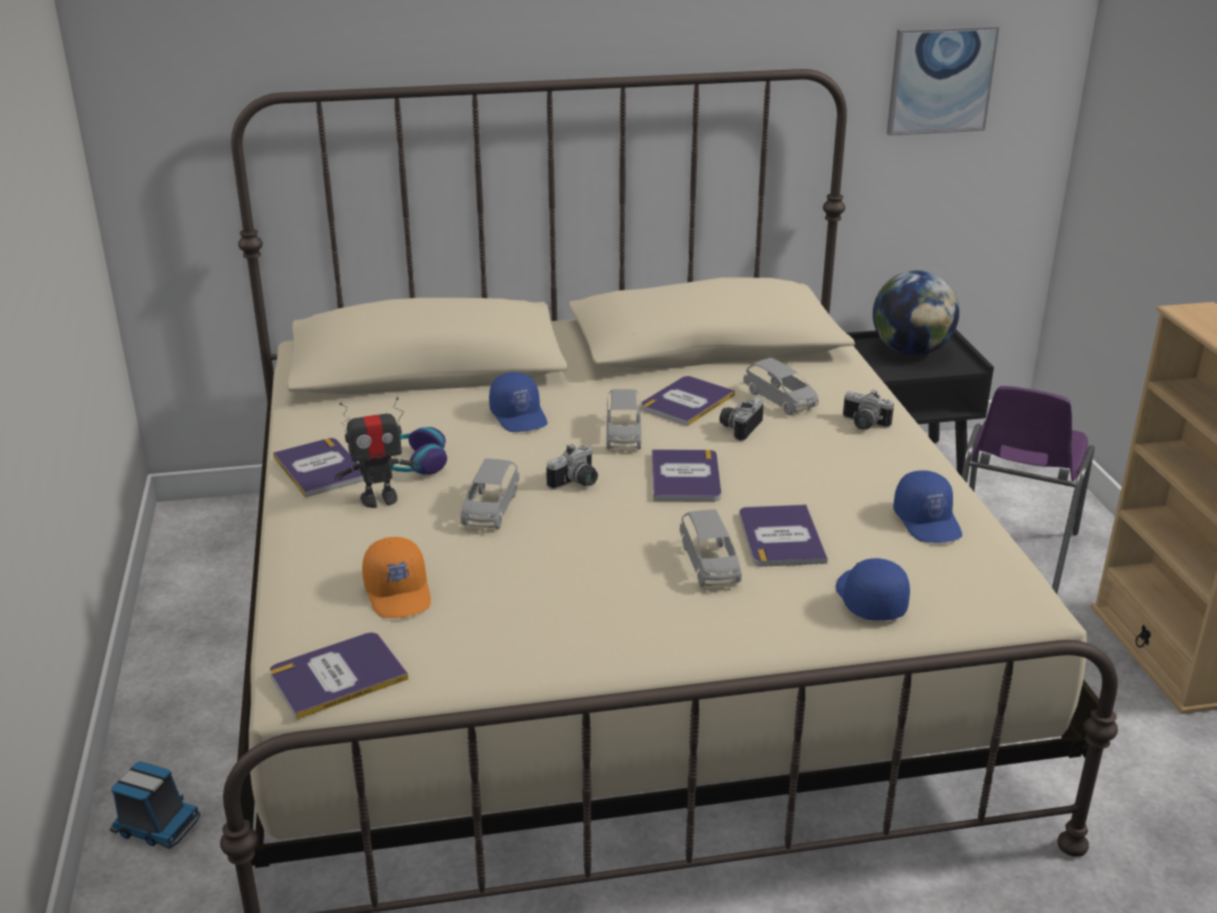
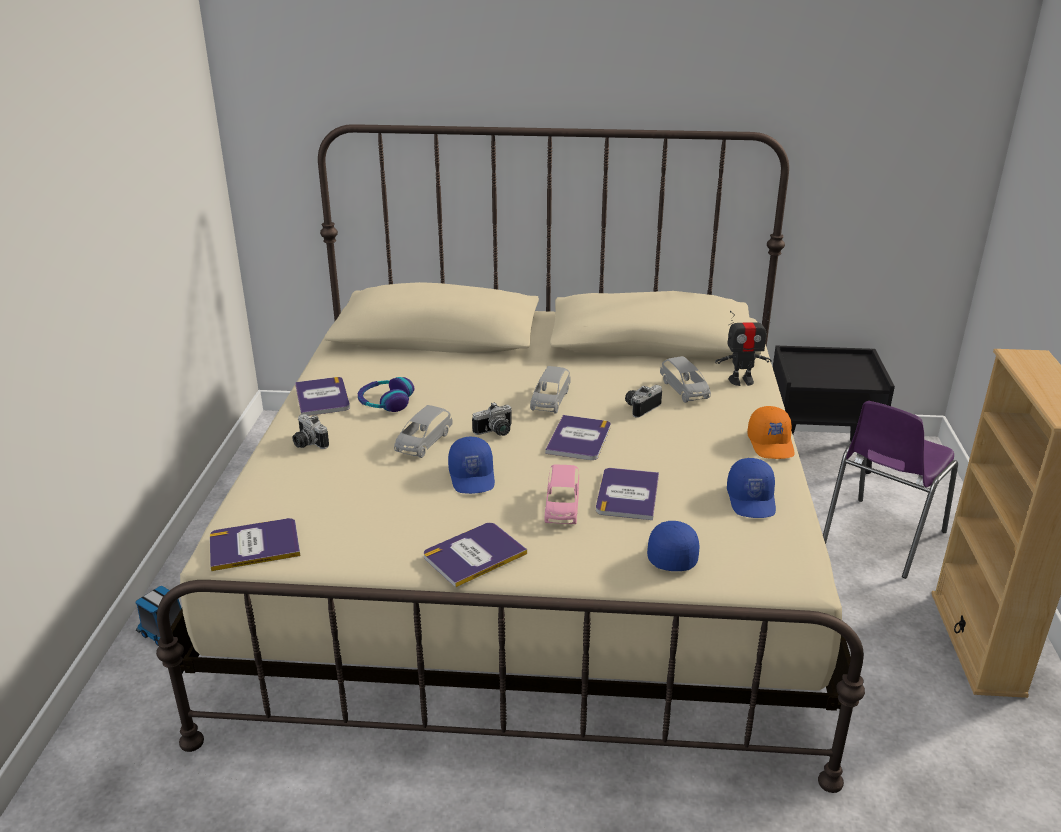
camera: 15 degrees right, 0 degrees up
toy robot [334,397,418,508] -> toy robot moved to [715,311,772,386]
orange cap [362,537,431,618] -> orange cap moved to [747,406,794,459]
blue cap [489,372,547,432] -> blue cap moved to [448,437,495,494]
book [641,376,735,426] -> book moved to [424,523,527,588]
grey toy car [680,509,742,587] -> pink toy car [545,465,579,524]
camera [843,389,894,430] -> camera moved to [292,414,329,449]
globe [873,270,959,355] -> none
picture [887,25,999,136] -> none

